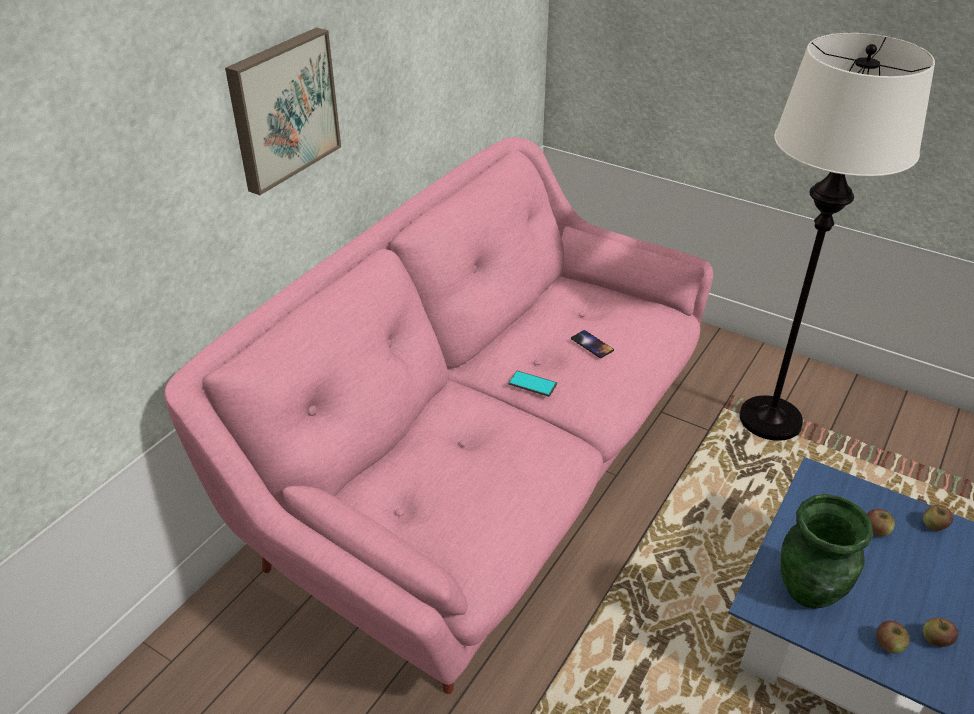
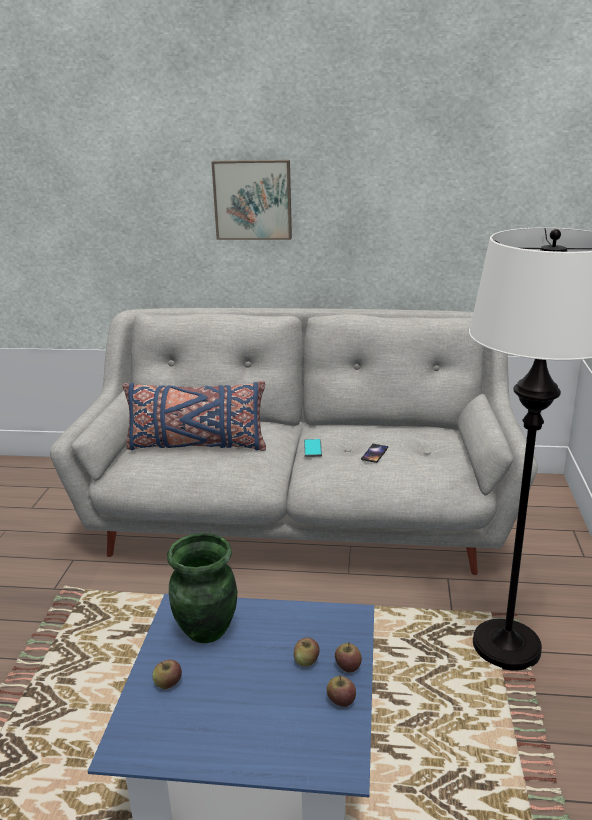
camera: 65 degrees right, 15 degrees down
pink sofa [165,137,713,694] -> grey sofa [50,308,538,575]
apple [923,618,958,647] -> apple moved to [335,642,362,673]
none -> blue pillow [123,381,266,451]

